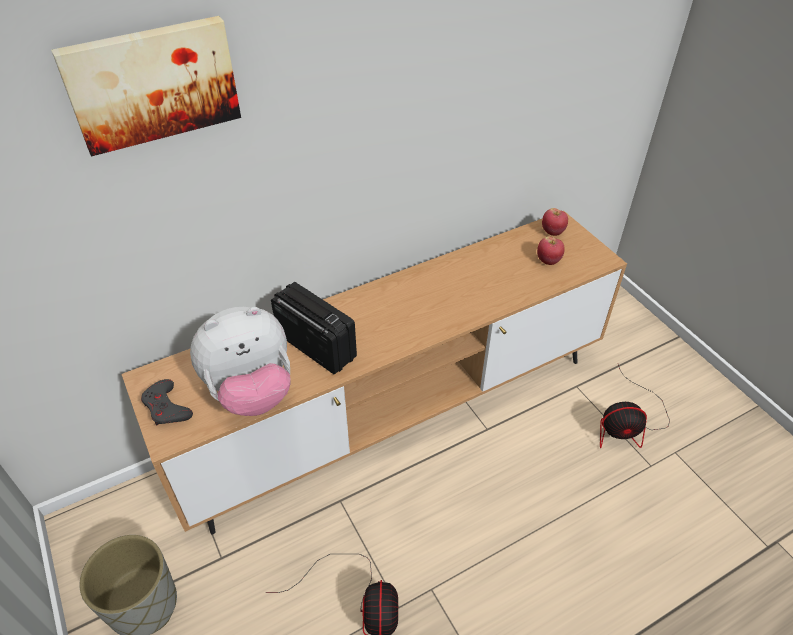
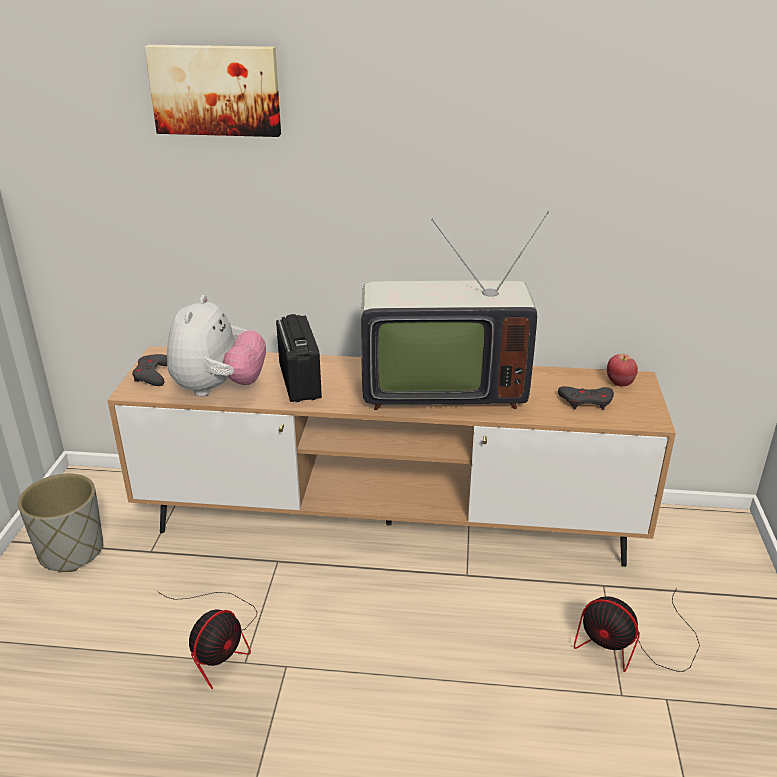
camera: 35 degrees right, 15 degrees down
plush toy [190,307,291,416] -> plush toy turned 90 degrees counterclockwise [167,295,266,397]
apple [537,236,565,265] -> grey game controller [558,386,614,410]
none -> television [361,212,549,410]

